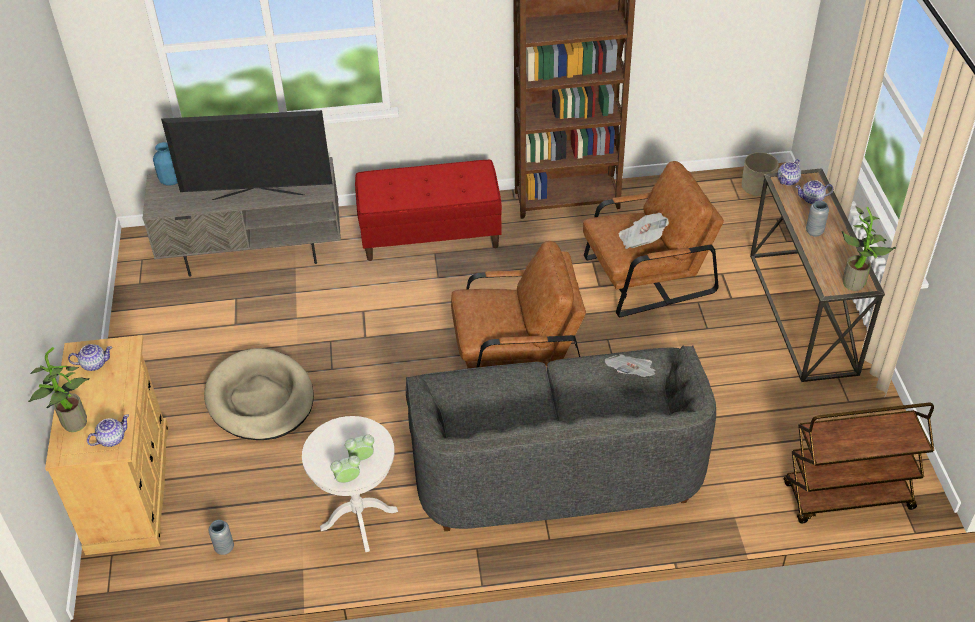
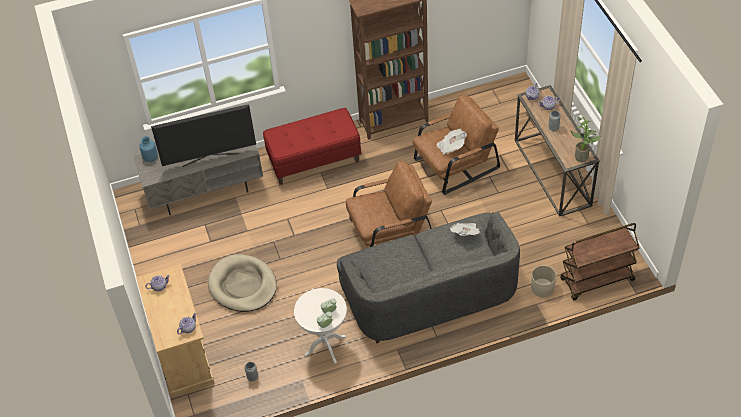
camera: 10 degrees left, 5 degrees up
potted plant [28,347,90,432] -> none
beige planter [742,152,779,196] -> beige planter moved to [531,265,556,297]

